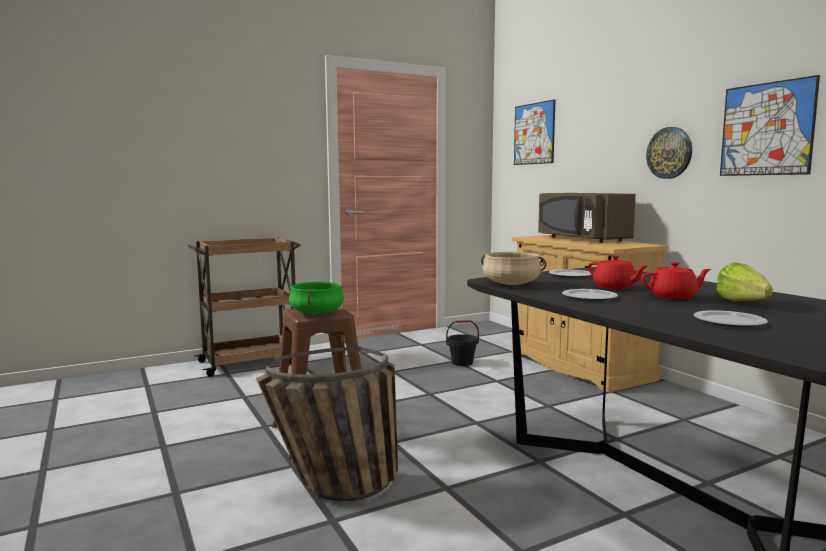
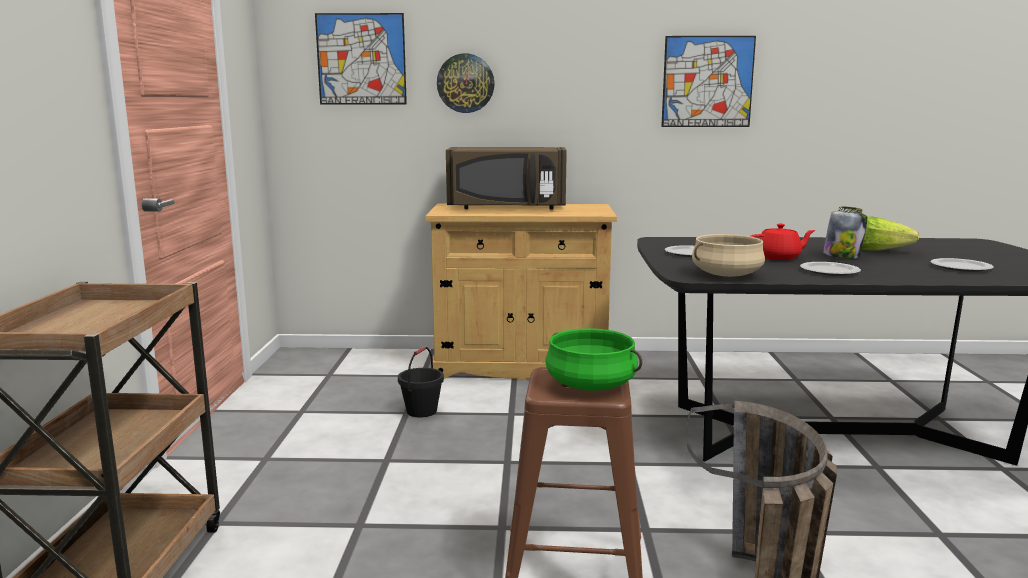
camera: 60 degrees left, 5 degrees up
red teapot [641,262,711,299] -> jar [823,206,868,259]
wall clock [646,127,692,179] -> wall clock moved to [437,53,495,113]

